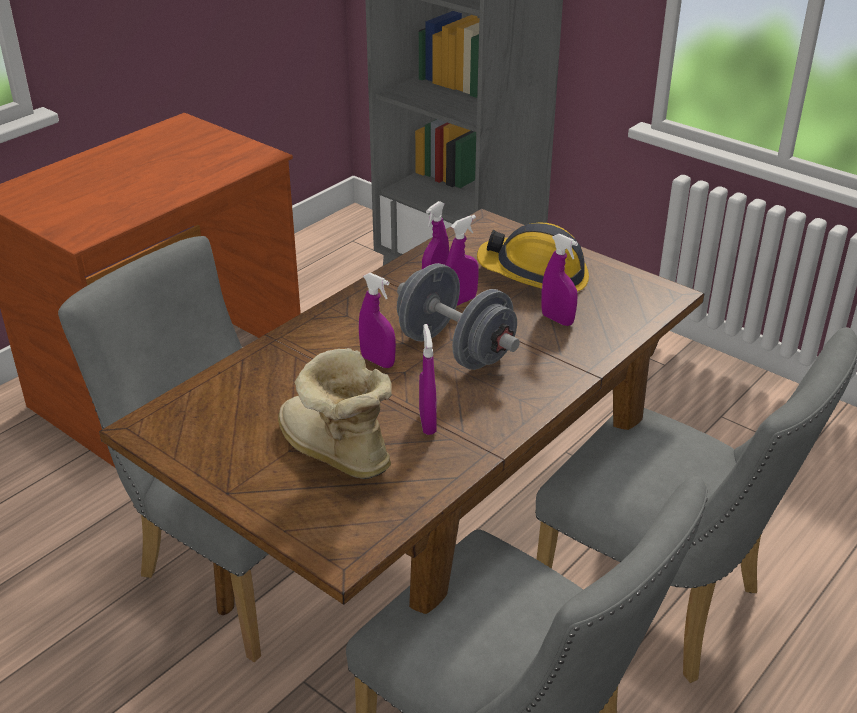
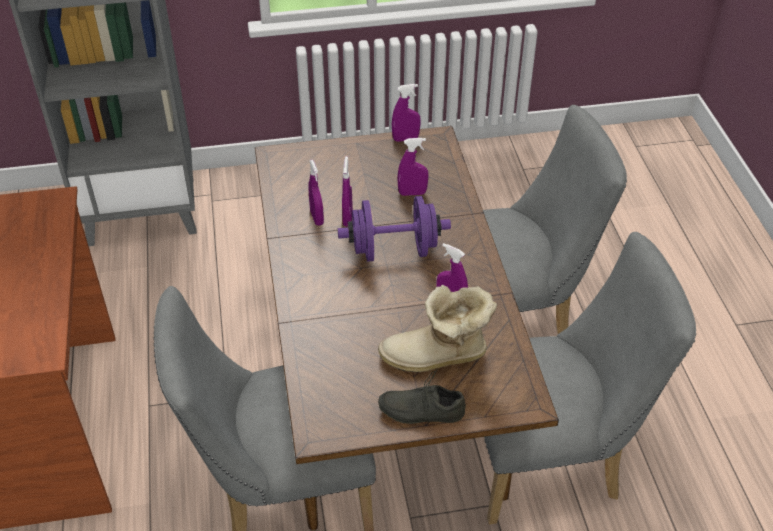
camera: 50 degrees left, 10 degrees up
purple spray bottle [359,273,396,368] -> purple spray bottle moved to [392,84,421,142]
grey dumbbell [397,263,520,370] -> purple dumbbell [338,196,451,262]
hard hat [477,222,589,292] -> none
none -> grey shoe [378,370,466,424]

